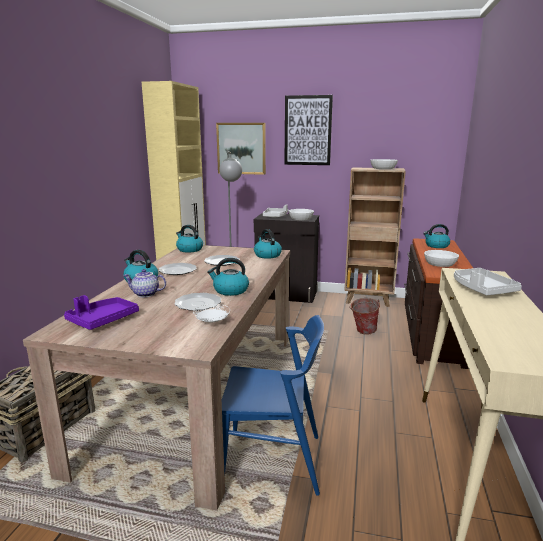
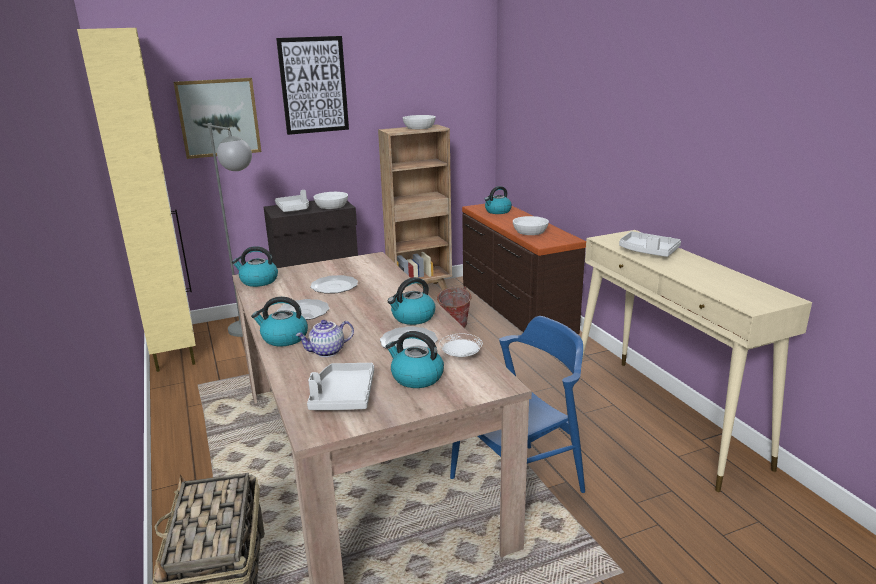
camera: 35 degrees left, 5 degrees up
purple tray [64,295,139,330] -> grey tray [307,363,374,410]
kettle [254,229,282,259] -> kettle moved to [386,331,444,388]

